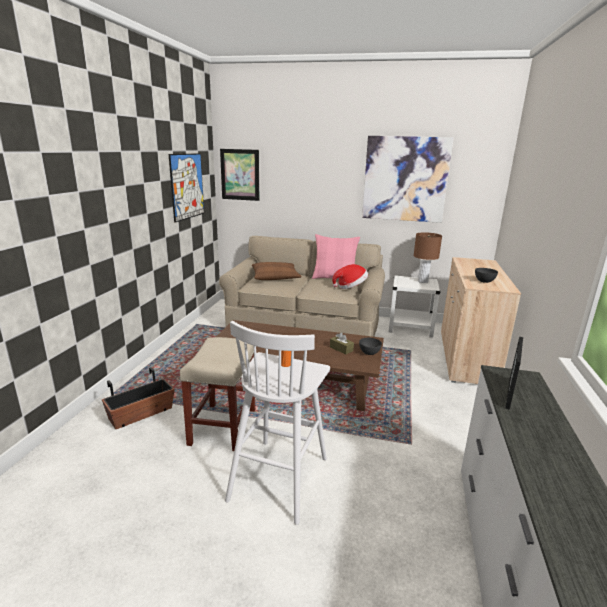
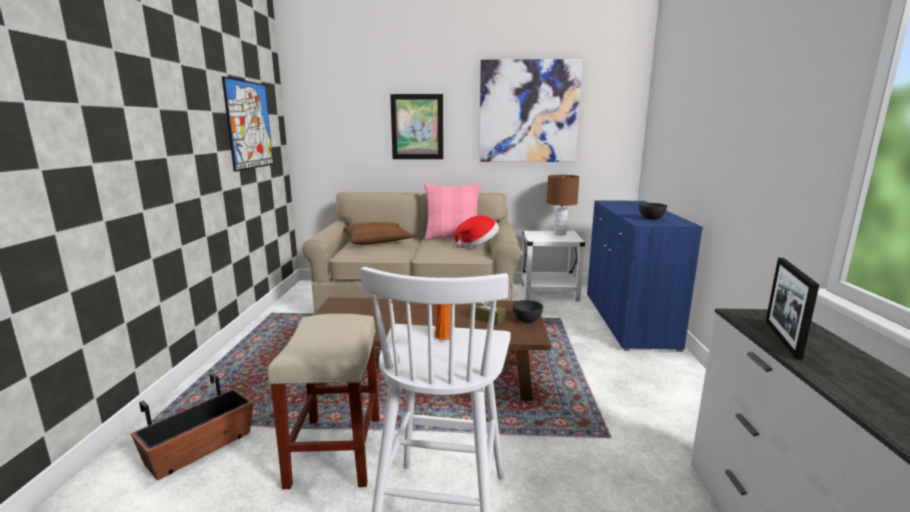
camera: 10 degrees left, 5 degrees down
picture [220,149,259,201] -> picture moved to [390,94,443,159]
beige cabinet [441,257,521,384] -> blue cabinet [587,200,703,352]

